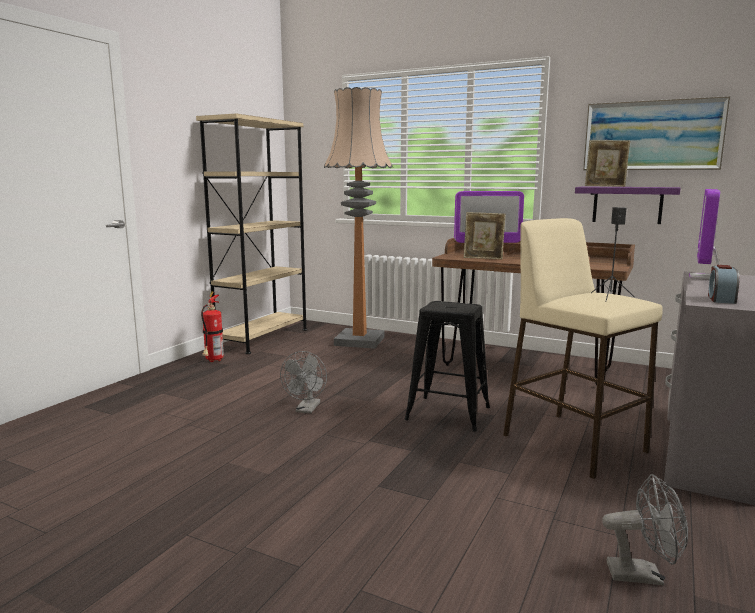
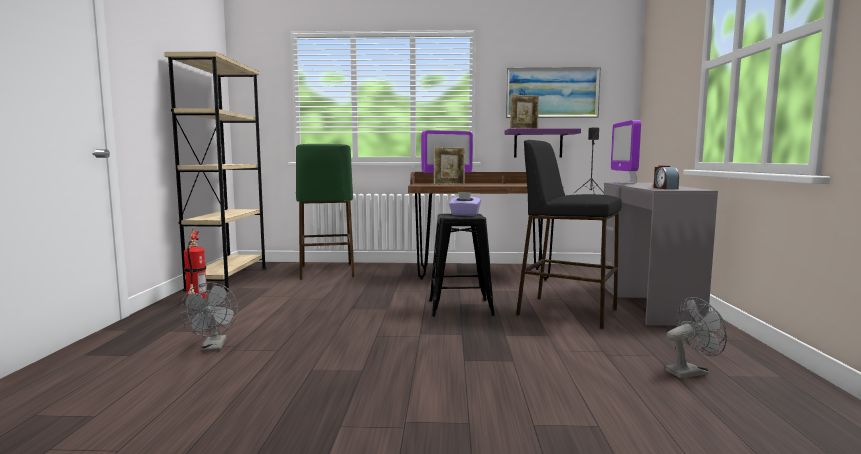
camera: 25 degrees left, 5 degrees down
grey fan [280,351,327,413] -> grey fan moved to [180,282,238,352]
floor lamp [324,87,393,349] -> green stool [296,144,354,280]
beige stool [503,218,663,479] -> black stool [516,140,621,329]
none -> purple tissue box [449,192,481,216]

